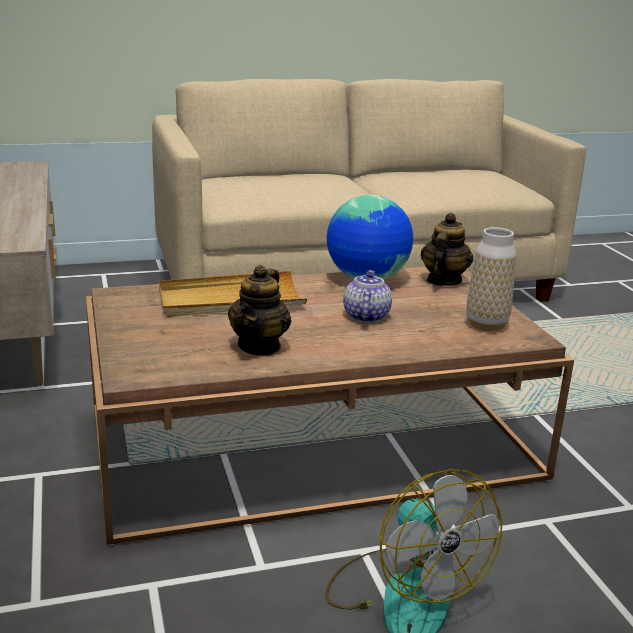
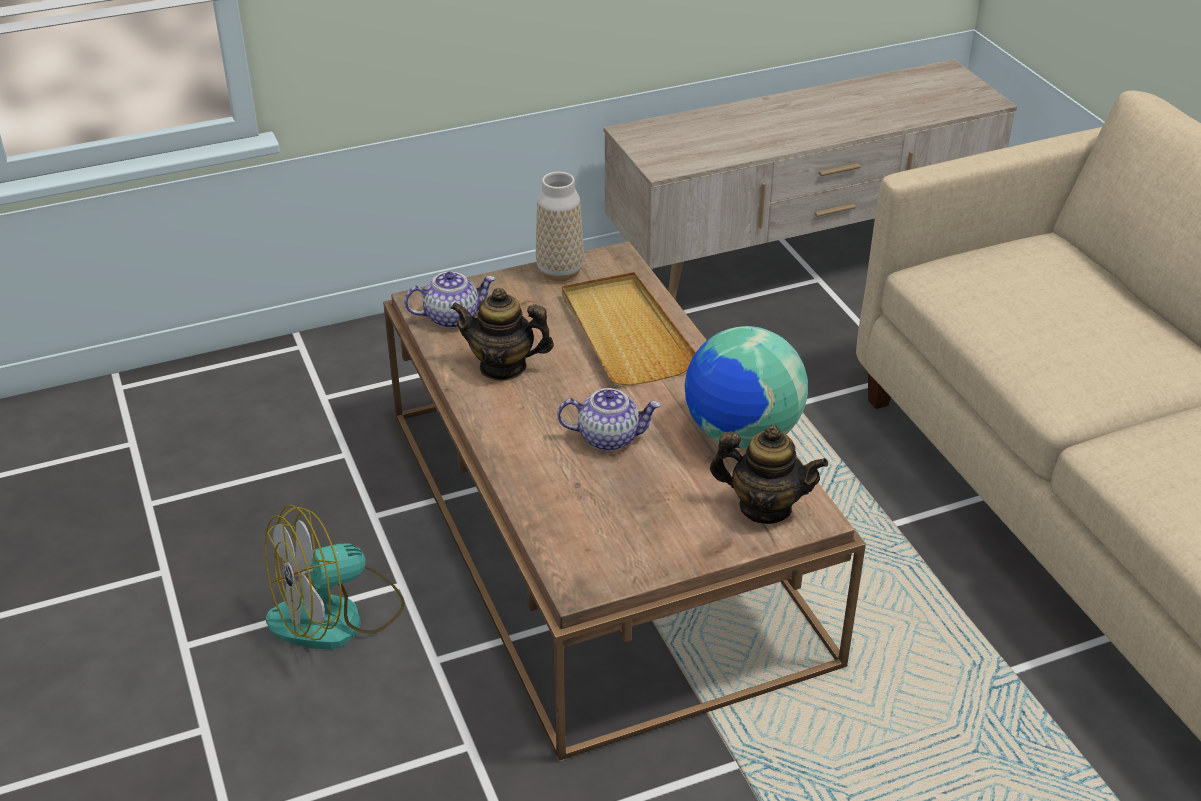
camera: 85 degrees right, 15 degrees up
vase [466,227,516,332] -> vase moved to [536,172,584,281]
none -> teapot [404,272,495,328]

